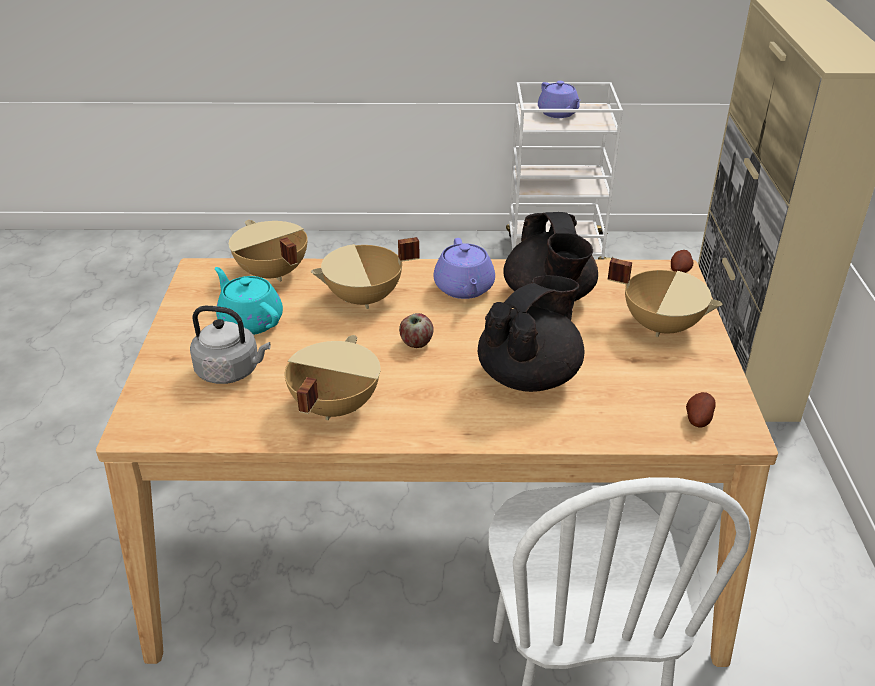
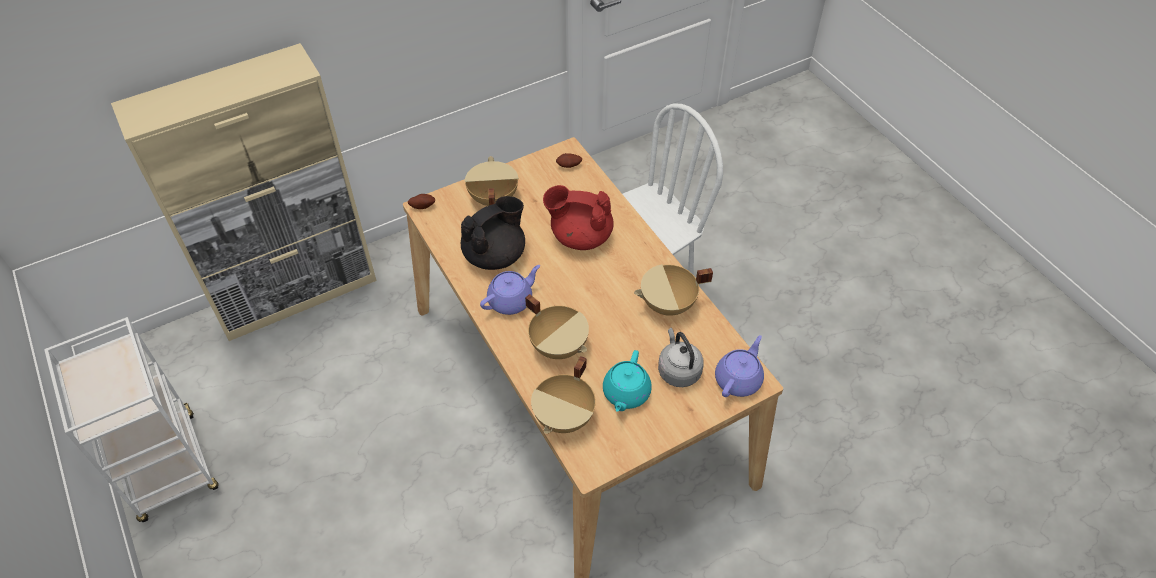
camera: 120 degrees left, 15 degrees up
apple [399,313,434,348] -> none
black teapot [478,275,584,392] -> red teapot [543,185,614,250]
purple teapot [538,81,581,118] -> purple teapot moved to [715,335,764,397]

